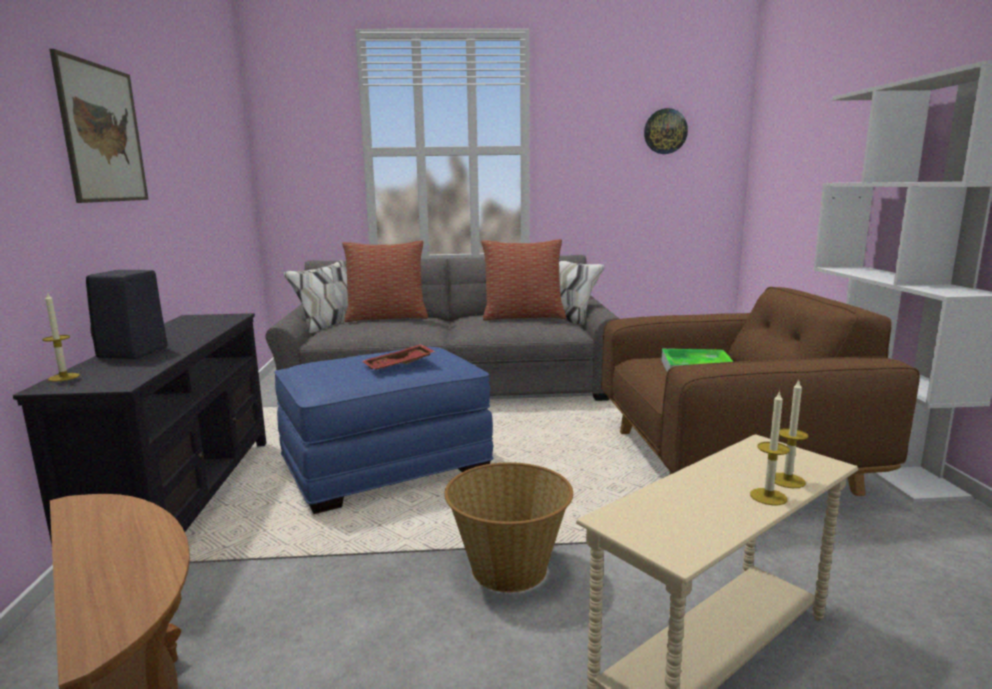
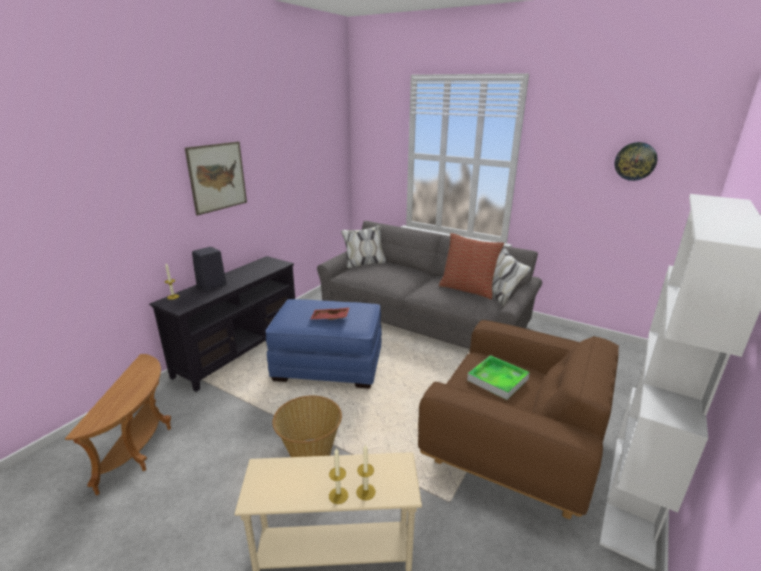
camera: 35 degrees right, 10 degrees up
pillow [342,241,428,322] -> none

